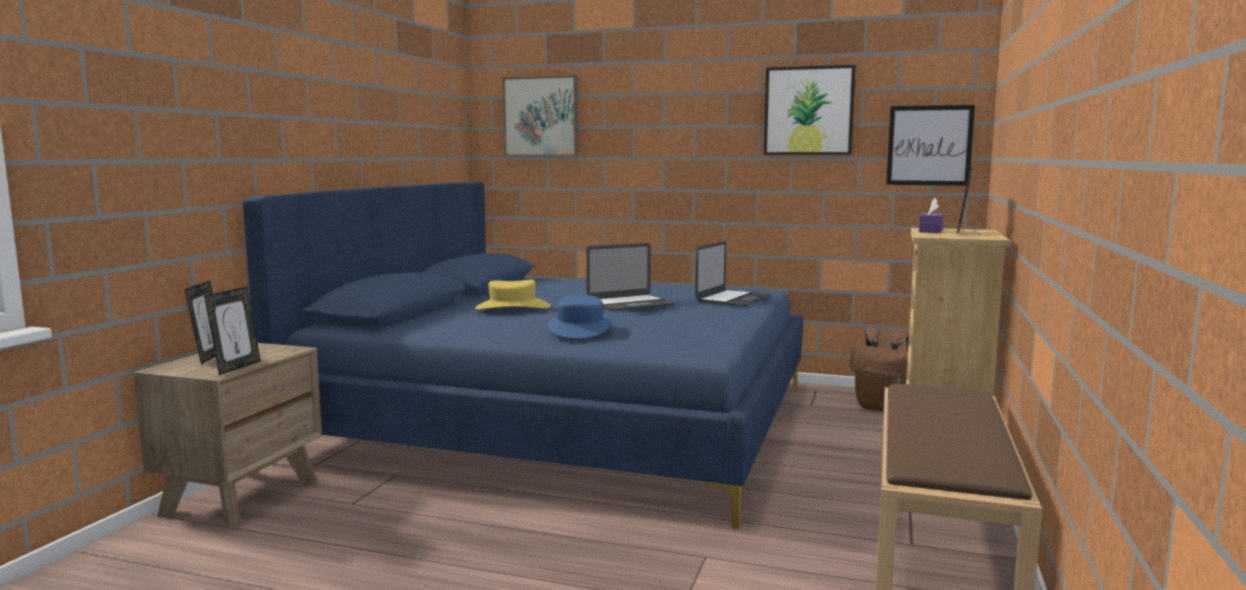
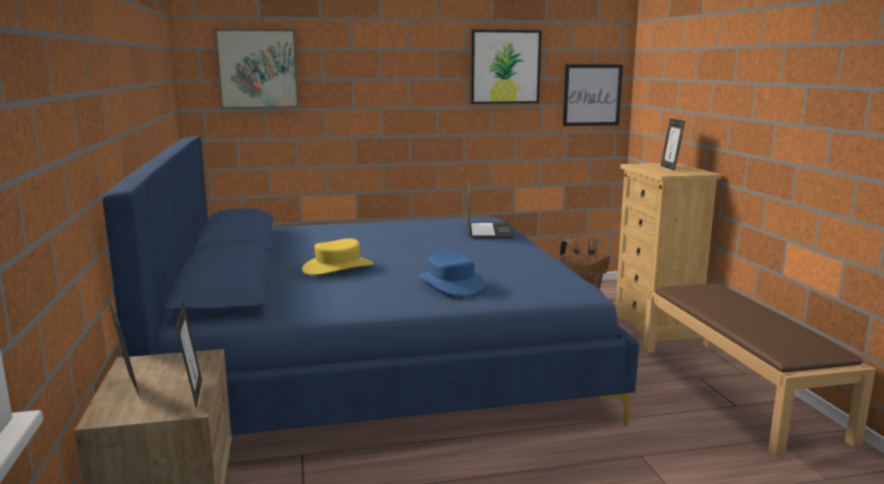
camera: 30 degrees left, 5 degrees up
laptop [586,243,676,310] -> none
purple tissue box [919,198,944,233] -> none

